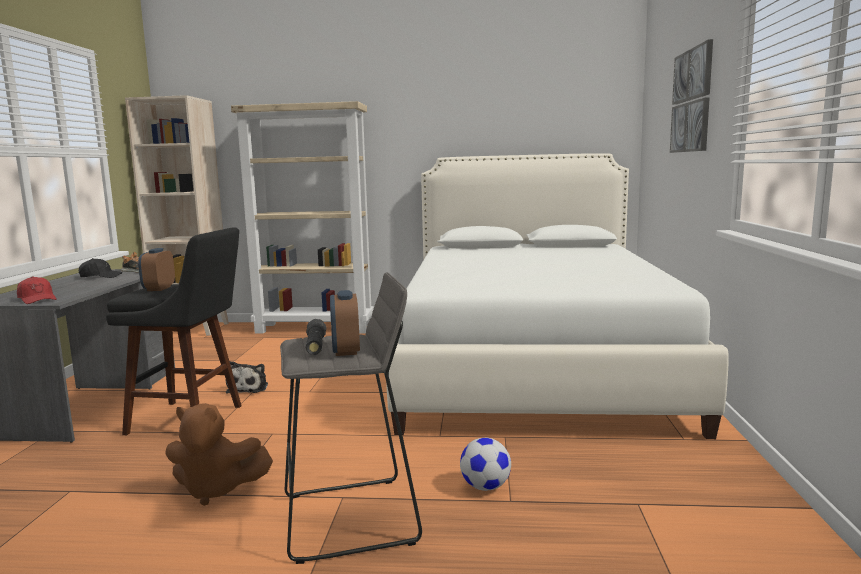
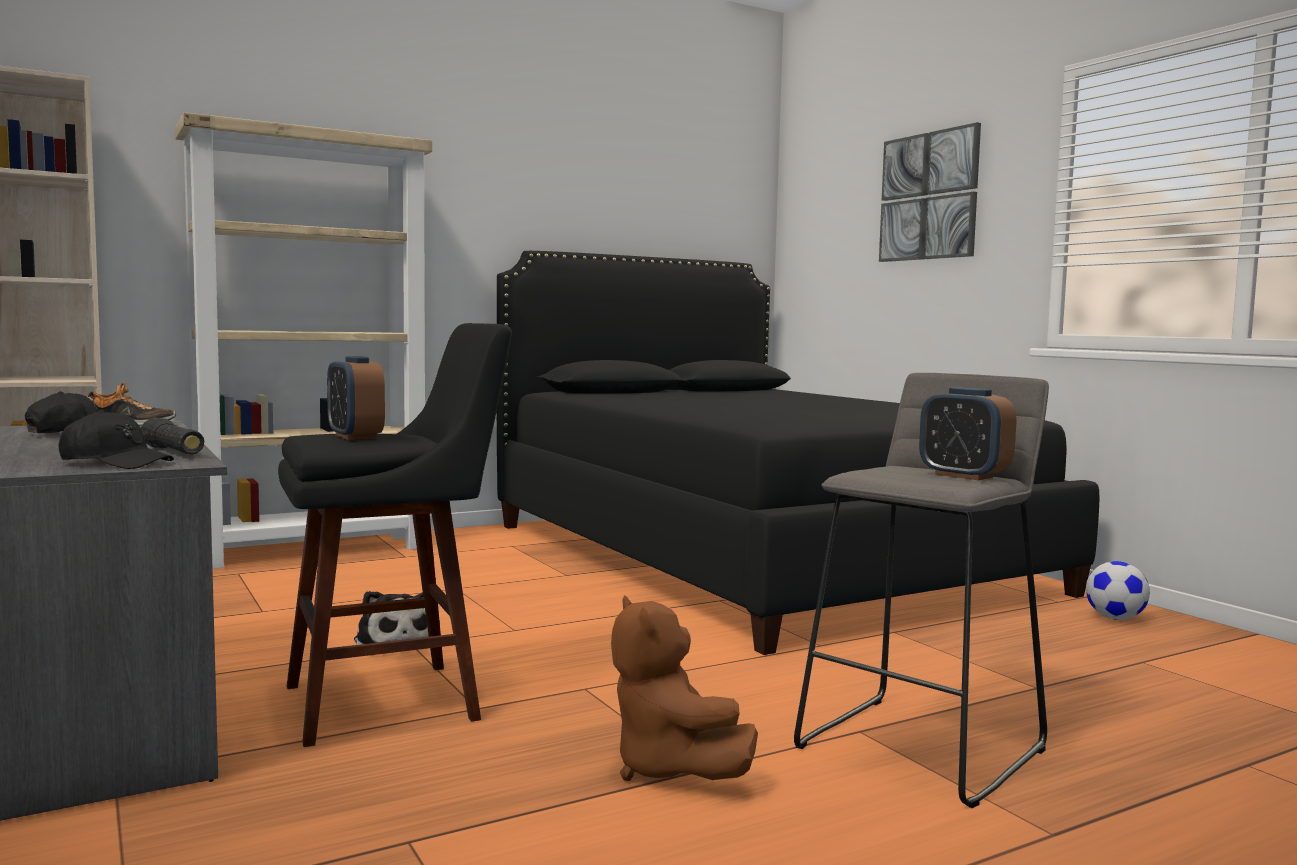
camera: 35 degrees left, 5 degrees down
red cap [17,276,56,304] -> black cap [58,410,174,469]
brown plush toy [166,403,273,506] -> brown plush toy turned 90 degrees clockwise [611,595,758,781]
black flashlight [306,319,326,355] -> black flashlight moved to [141,417,205,454]
white bed [386,153,729,439] -> black bed [497,251,1099,655]
football [460,438,511,491] -> football moved to [1086,561,1150,620]

